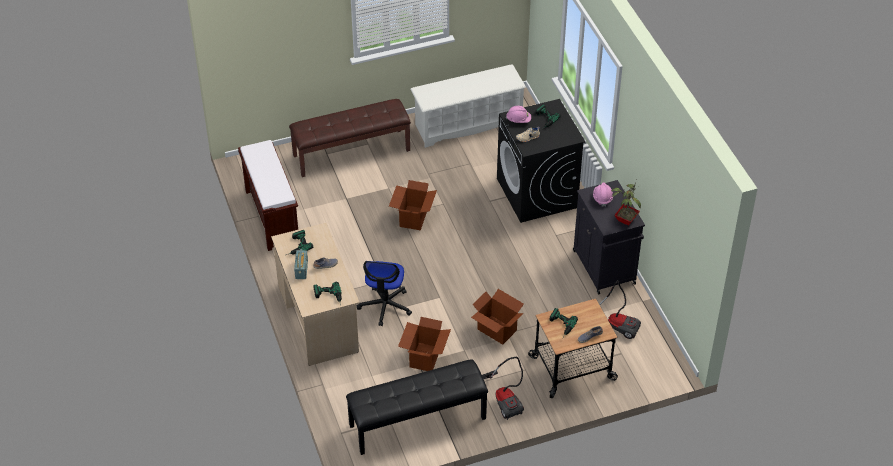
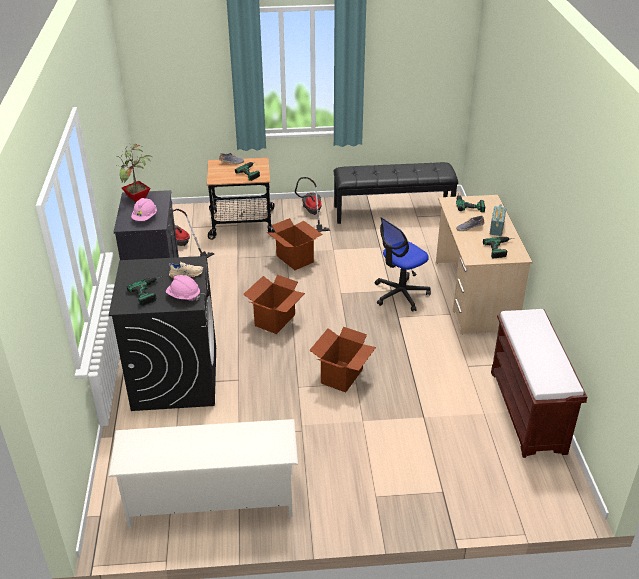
camera: 165 degrees left, 10 degrees down
brown bench [289,99,411,177] -> none
office chair [357,261,412,326] -> office chair turned 150 degrees counterclockwise [375,217,431,312]
cardboard box [398,317,451,371] -> cardboard box moved to [243,275,305,334]

